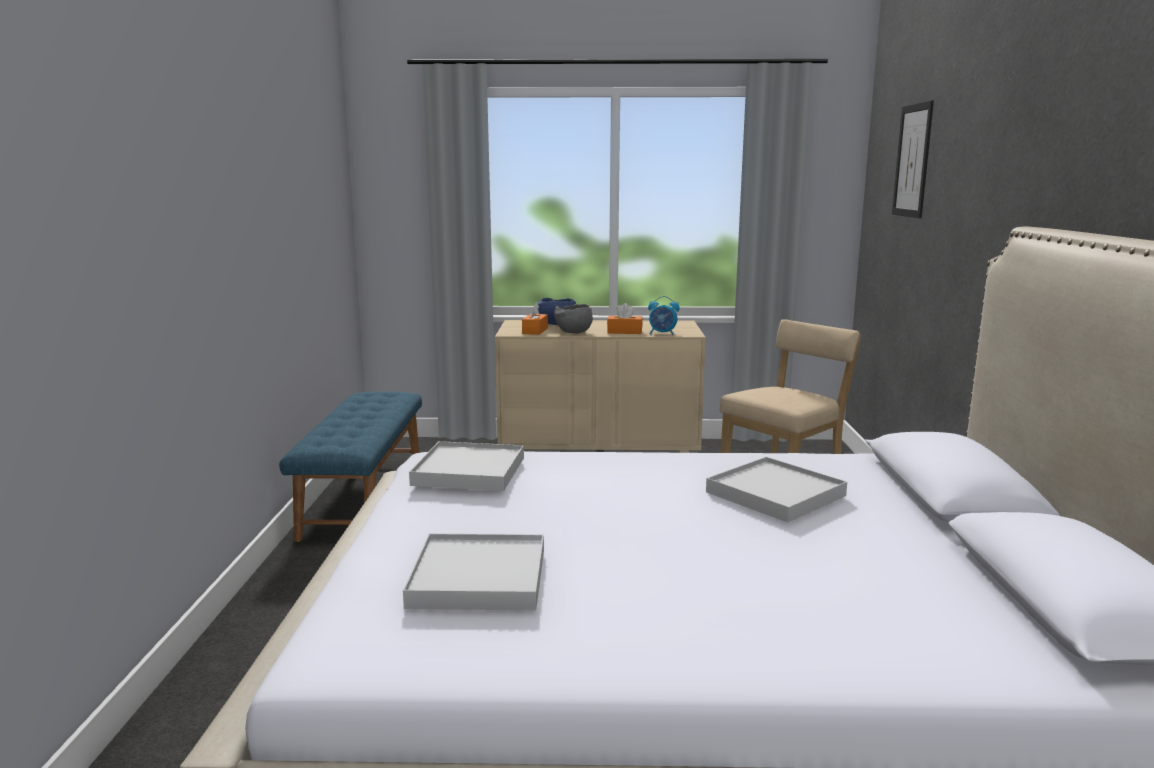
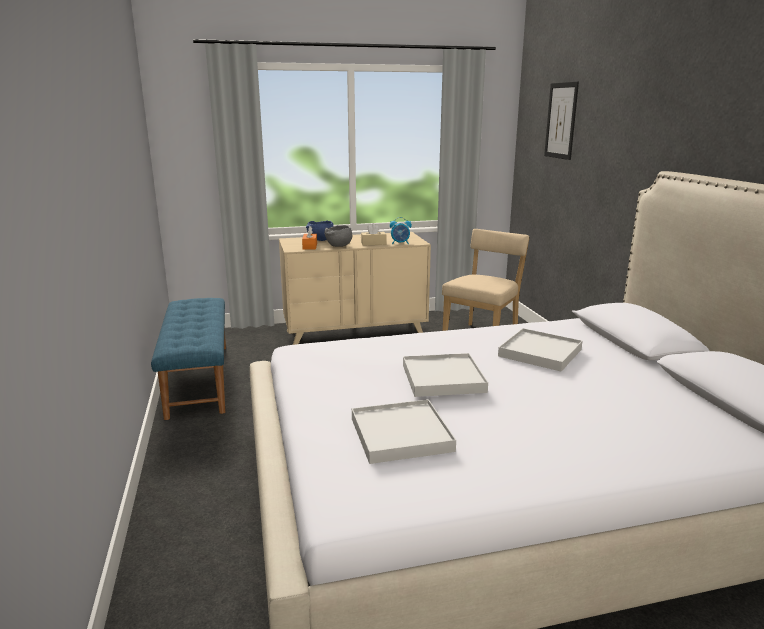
camera: 15 degrees left, 5 degrees up
white tray [409,441,524,491] -> white tray moved to [403,353,488,397]
orange tissue box [607,303,643,334] -> beige tissue box [361,223,387,246]

